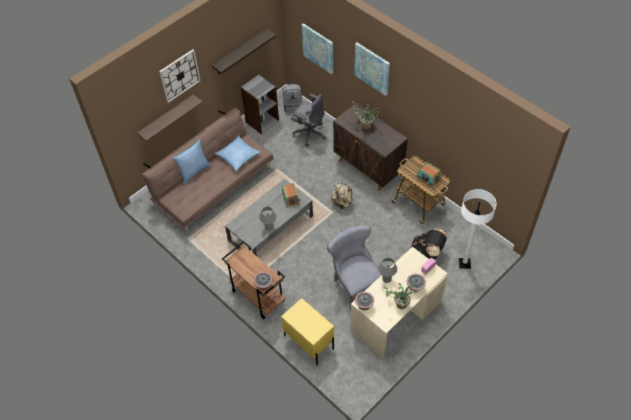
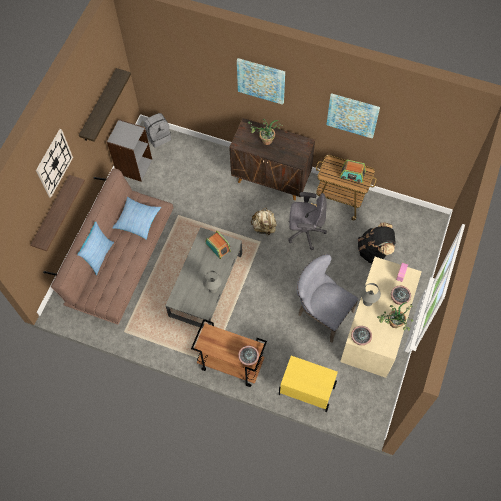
camera: 25 degrees left, 10 degrees up
grey office chair [291,93,326,147] -> grey office chair moved to [288,192,327,250]
picture [302,23,333,74] -> picture moved to [326,93,380,139]
white floor lamp [459,189,496,269] -> none

